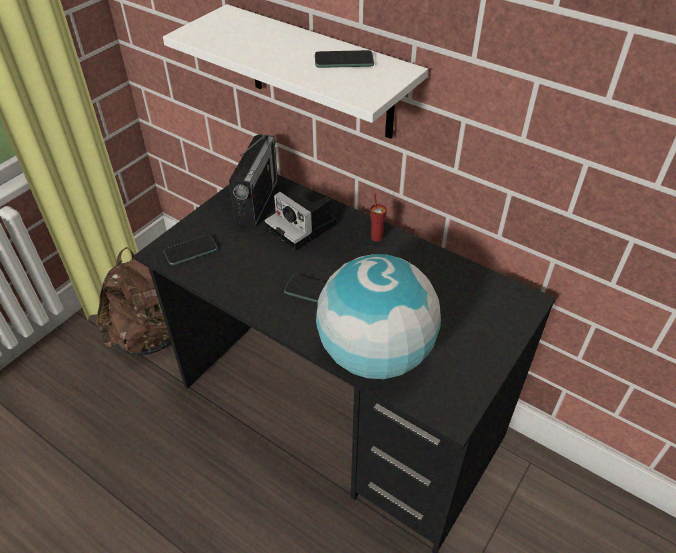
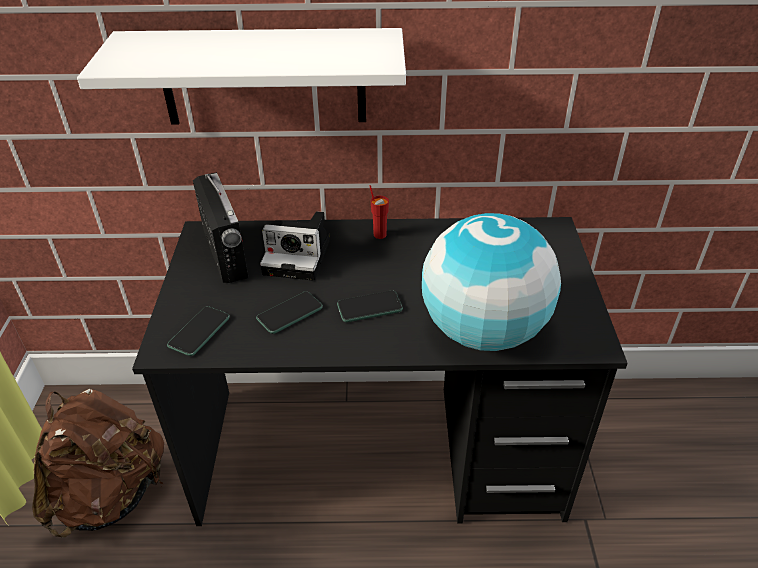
camera: 35 degrees left, 5 degrees down
phone [315,50,374,68] -> phone moved to [256,291,323,334]

